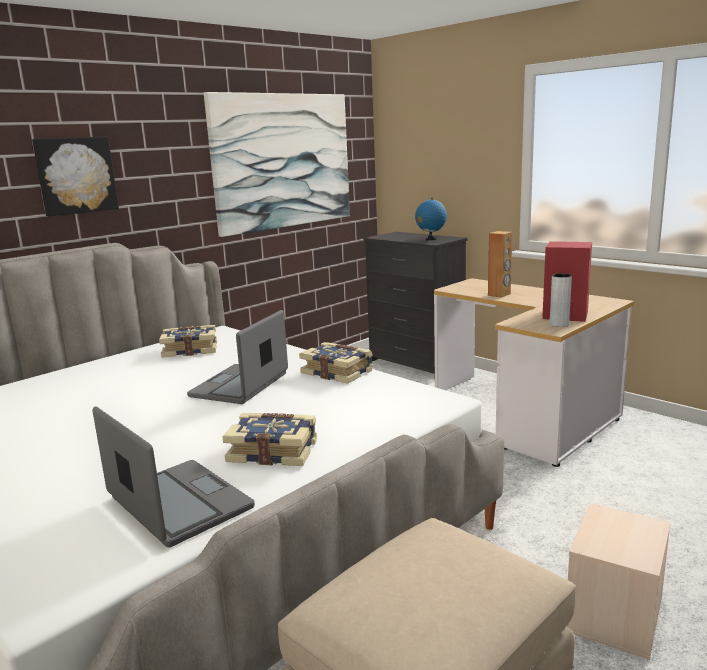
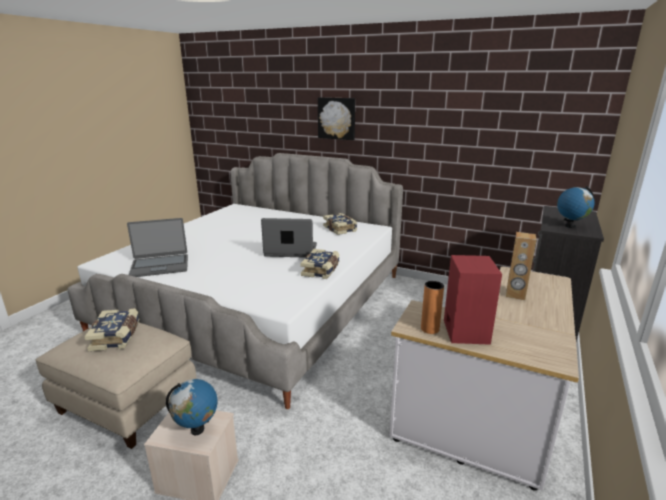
camera: 70 degrees right, 5 degrees up
laptop [93,406,255,548] -> laptop turned 45 degrees clockwise [127,218,188,277]
picture [204,92,350,237] -> none
book [222,413,317,466] -> book moved to [84,308,139,351]
grey vase [550,273,572,327] -> orange vase [421,281,444,334]
none -> globe [166,379,218,435]

